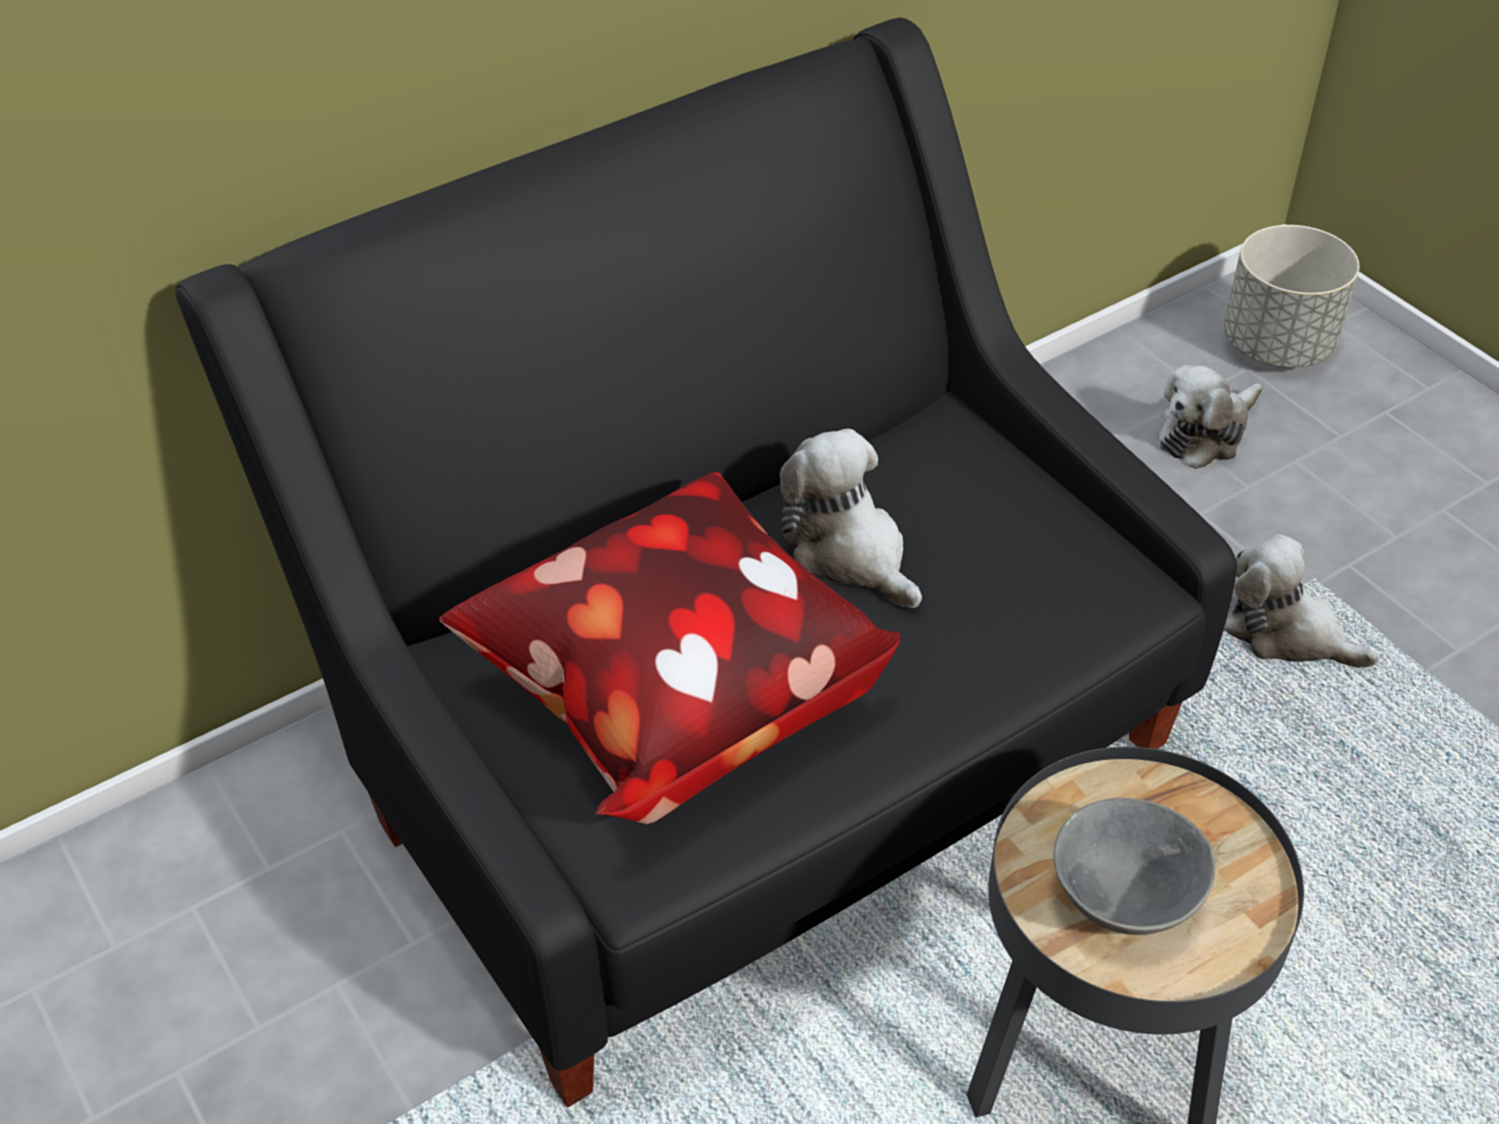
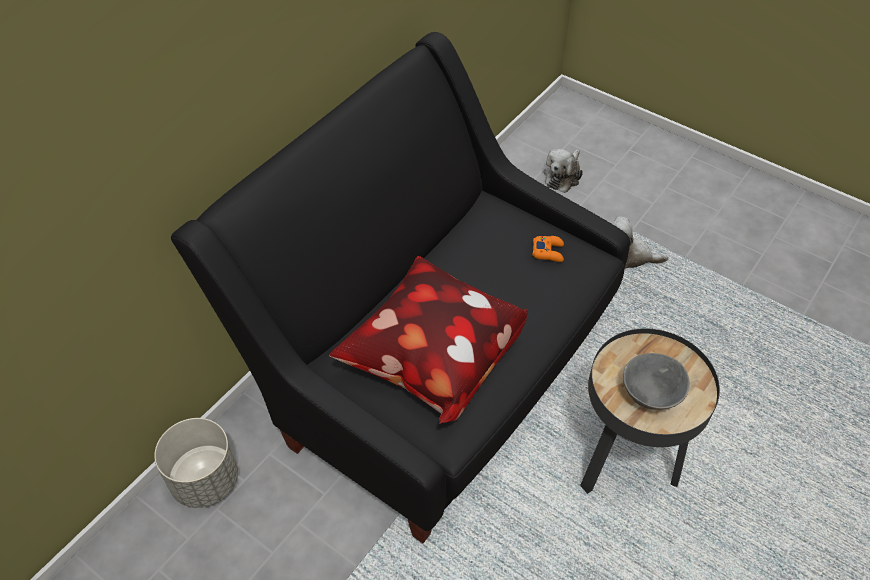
camera: 20 degrees left, 5 degrees up
plush toy [780,429,922,608] -> none
grey planter [1224,225,1359,367] -> grey planter moved to [154,418,238,508]
none -> orange game controller [533,236,564,262]

